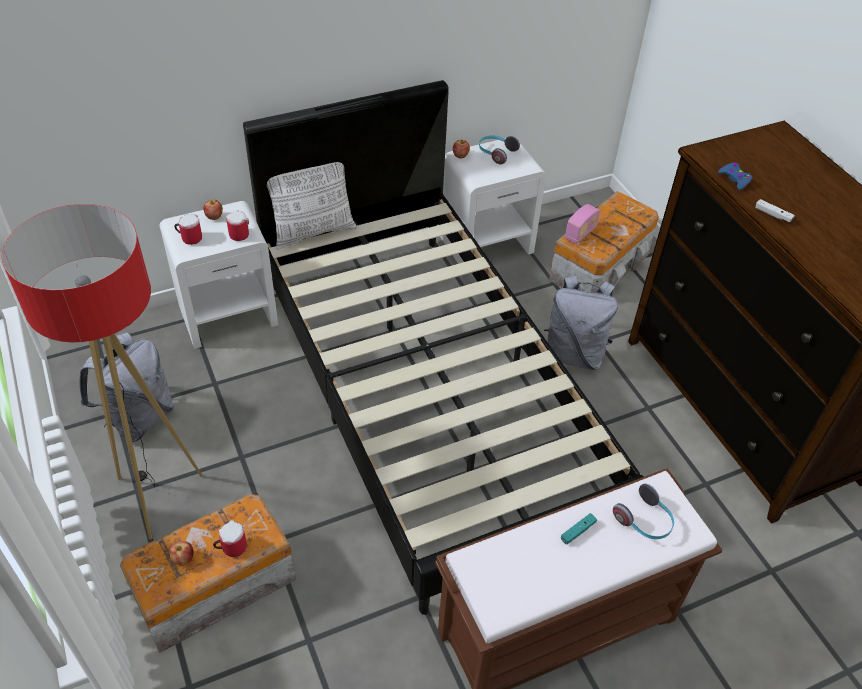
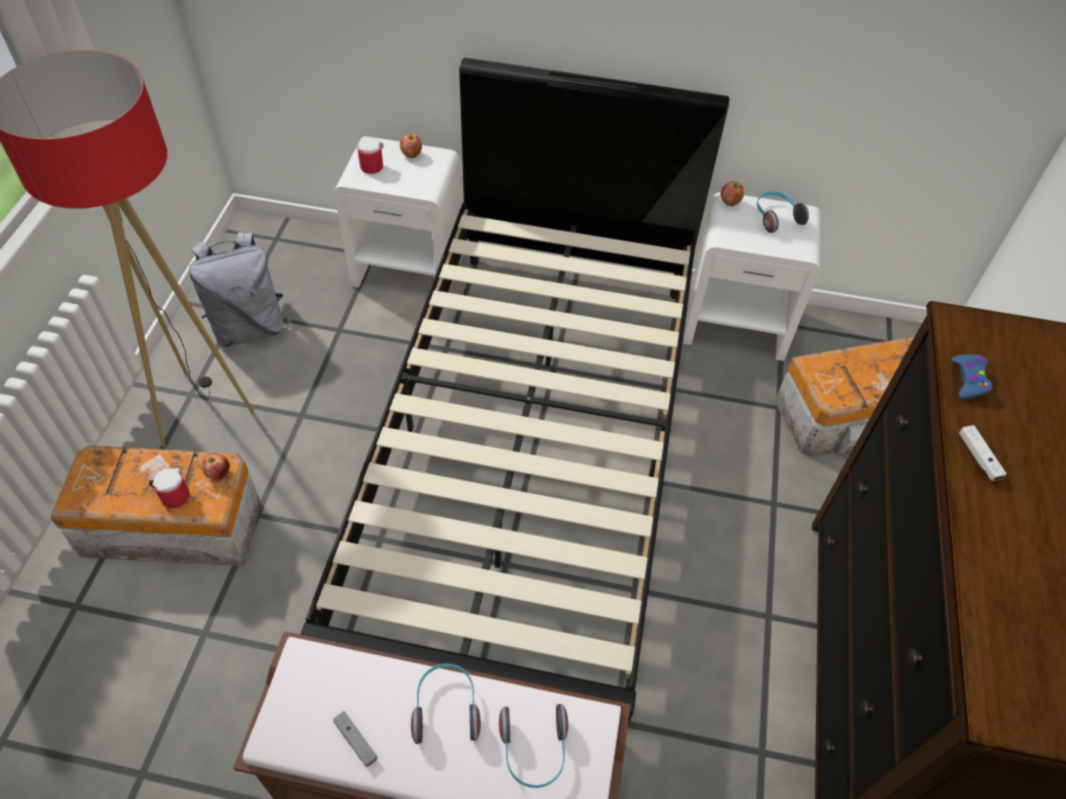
camera: 35 degrees right, 5 degrees up
apple [169,541,194,566] -> apple moved to [201,453,230,480]
mug [226,211,249,241] -> none
pillow [267,162,357,250] -> none
grey backpack [544,276,618,370] -> none
turquoise game controller [561,513,597,544] -> headphones [411,664,481,744]
radio [565,204,600,244] -> none
none -> grey game controller [333,711,378,767]

